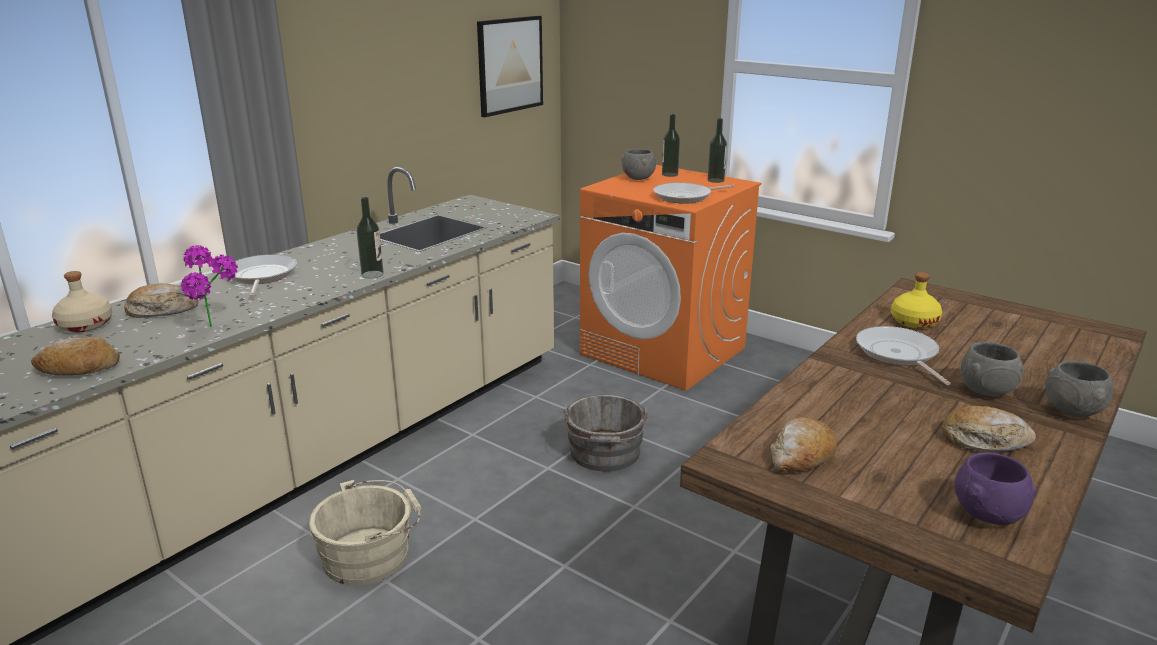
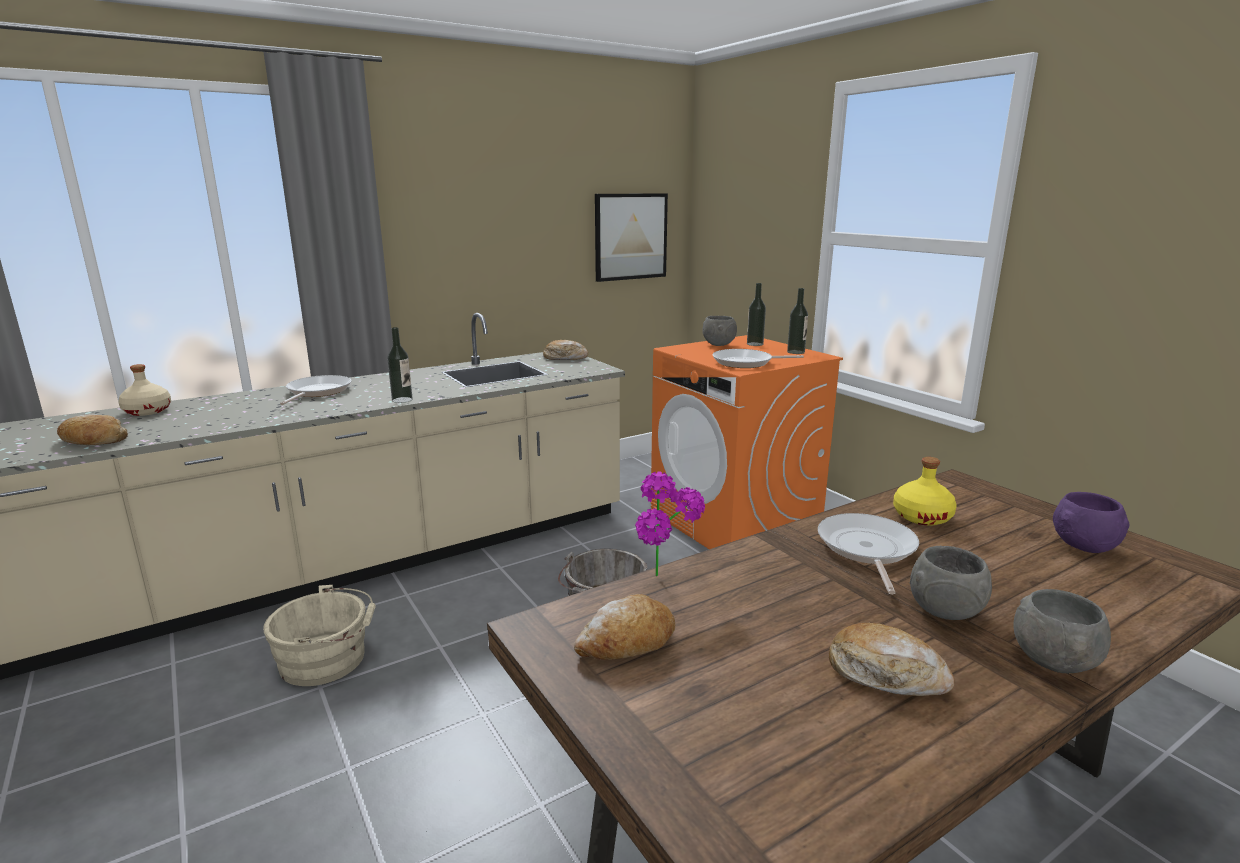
camera: 20 degrees right, 5 degrees down
bread [124,283,198,318] -> bread moved to [543,340,588,360]
potted plant [181,245,238,327] -> potted plant moved to [635,471,705,576]
purple bowl [954,452,1037,525] -> purple bowl moved to [1053,492,1129,553]

